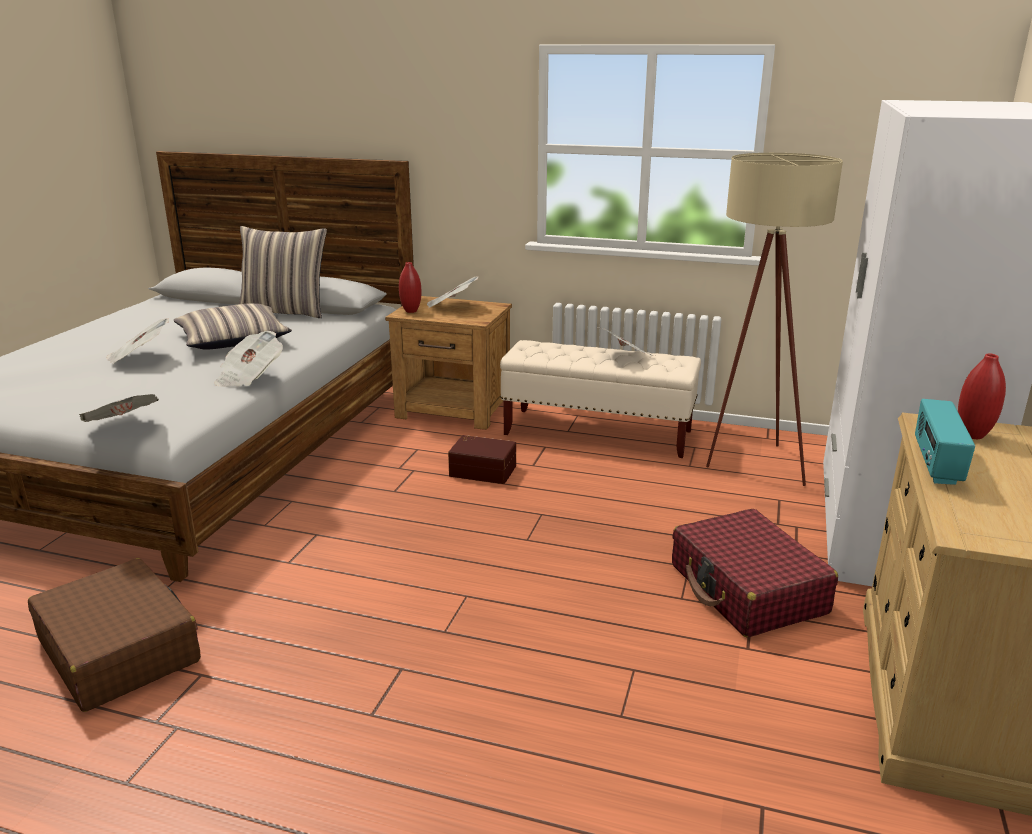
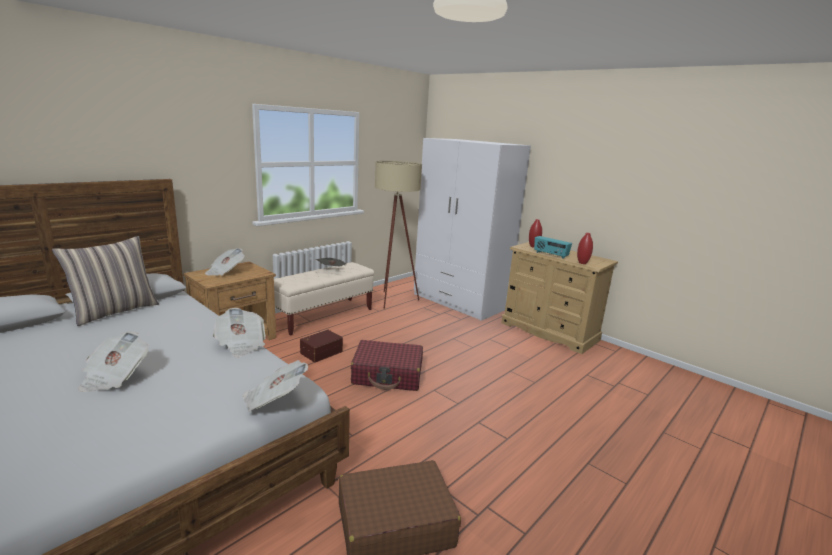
camera: 65 degrees left, 5 degrees down
pillow [174,303,292,350] -> none
red vase [399,262,422,313] -> red vase moved to [577,233,593,264]
red suitcase [672,509,838,637] -> red suitcase moved to [351,340,423,391]

